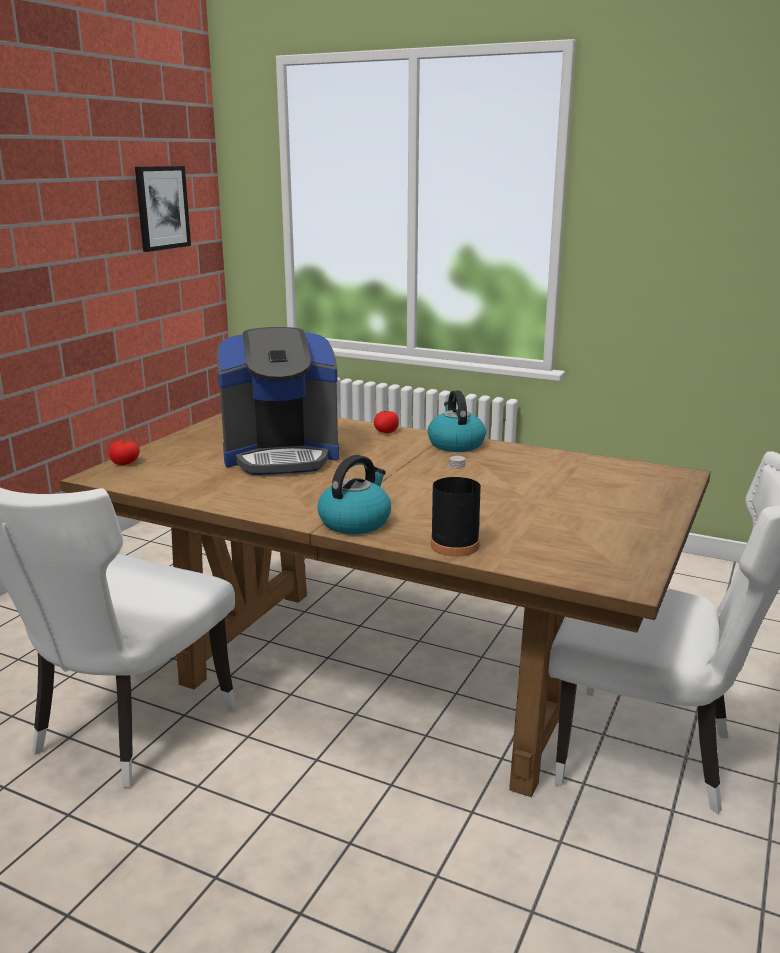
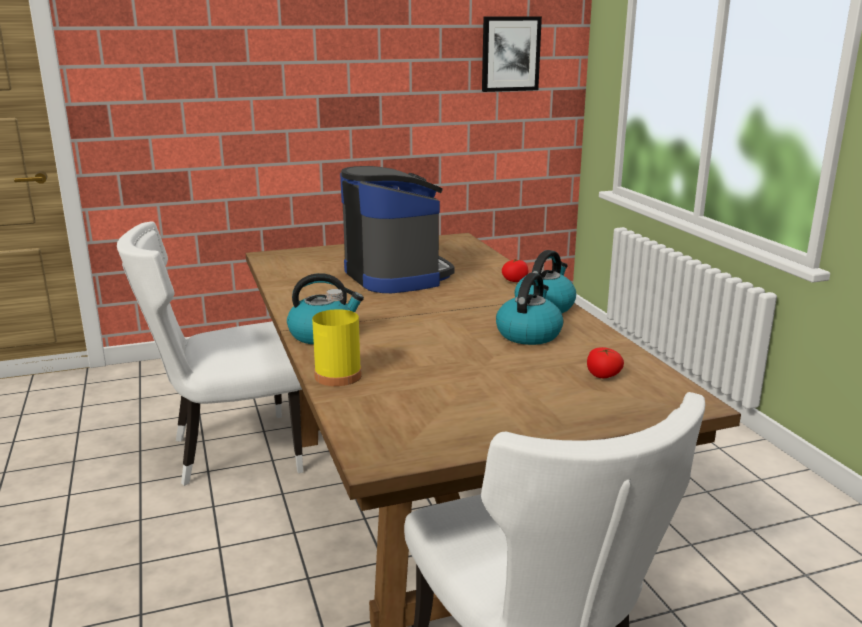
camera: 45 degrees right, 0 degrees up
tomato [109,440,140,465] -> tomato moved to [587,347,624,378]
coffee machine [217,327,339,475] -> coffee machine turned 150 degrees counterclockwise [340,166,454,293]
black bottle [431,456,481,557] -> yellow bottle [312,289,362,386]
none -> kettle [496,273,563,345]

